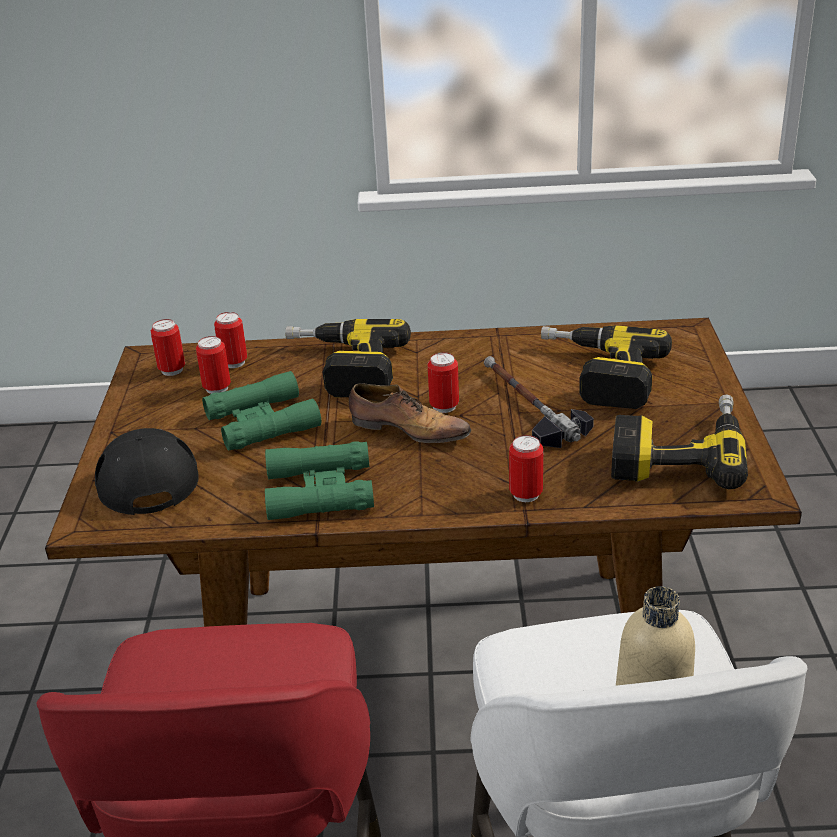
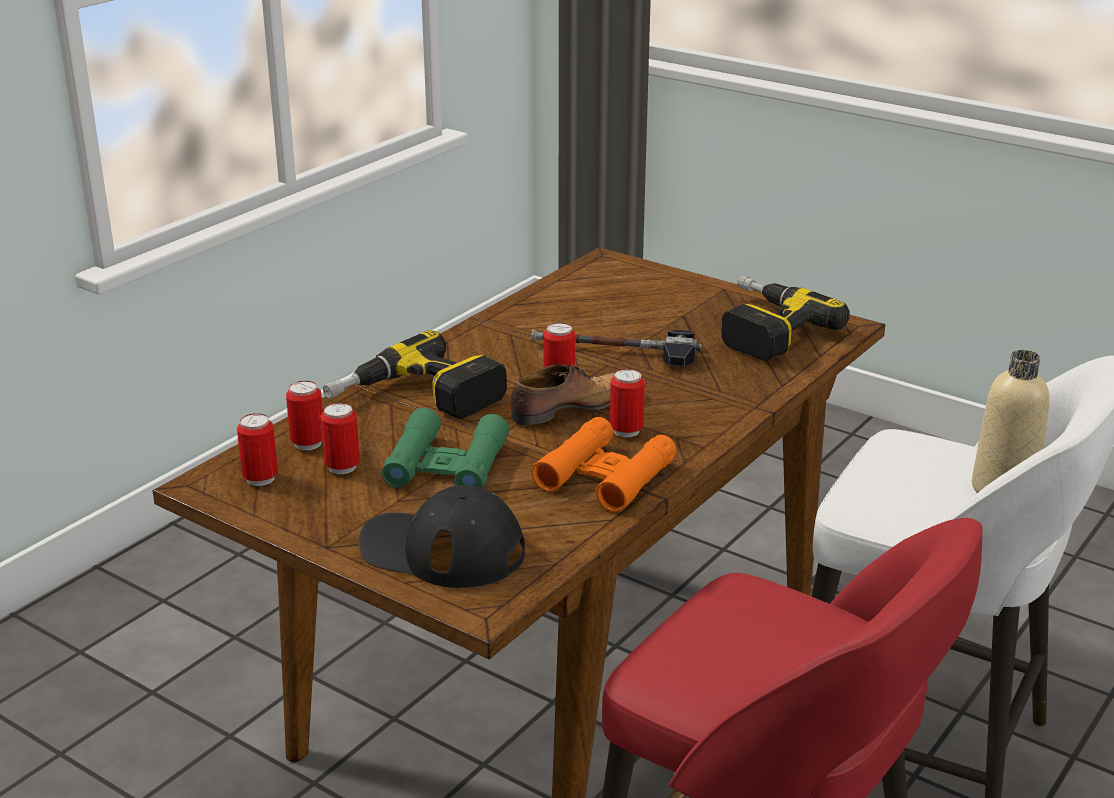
camera: 55 degrees left, 5 degrees down
green binoculars [265,441,374,520] -> orange binoculars [531,417,677,512]
can [509,435,543,502] -> can moved to [610,369,645,437]
power drill [541,325,672,409] -> none

